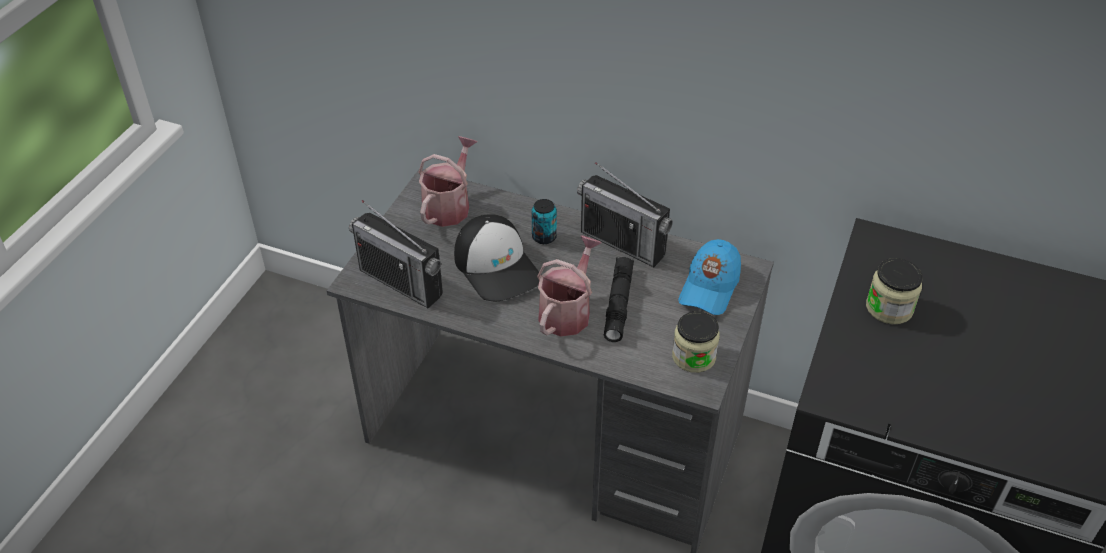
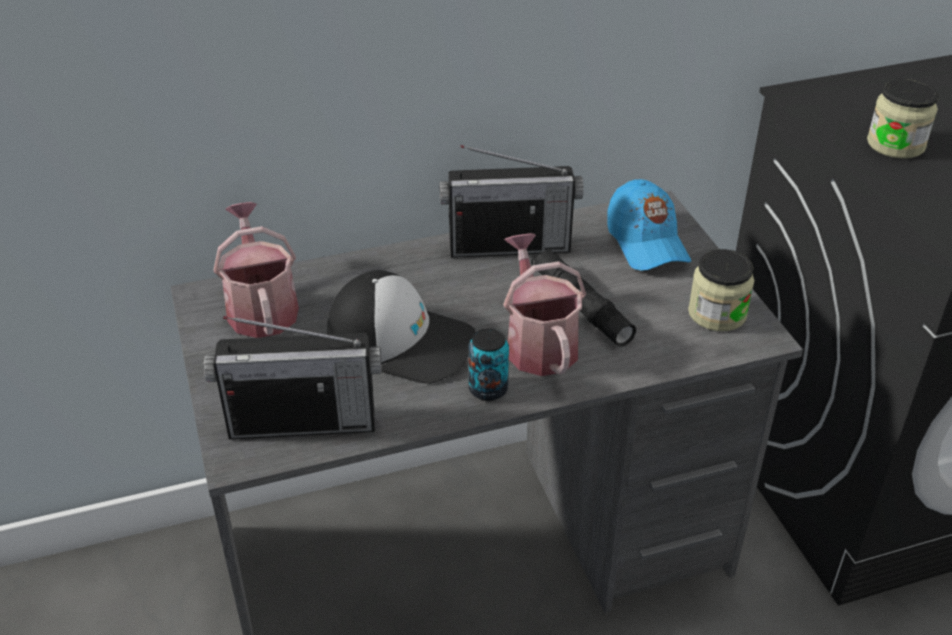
camera: 40 degrees left, 5 degrees down
can [531,199,557,244] -> can moved to [468,328,509,401]

